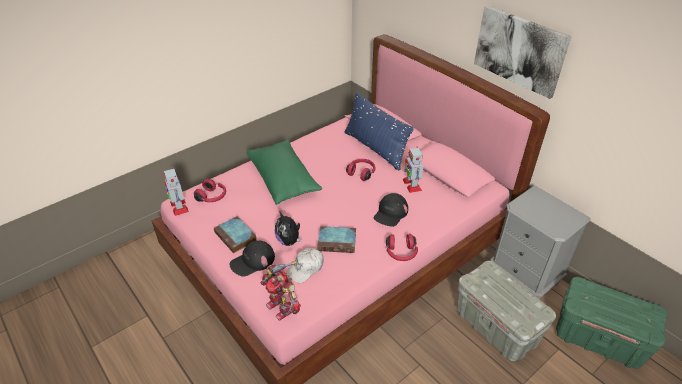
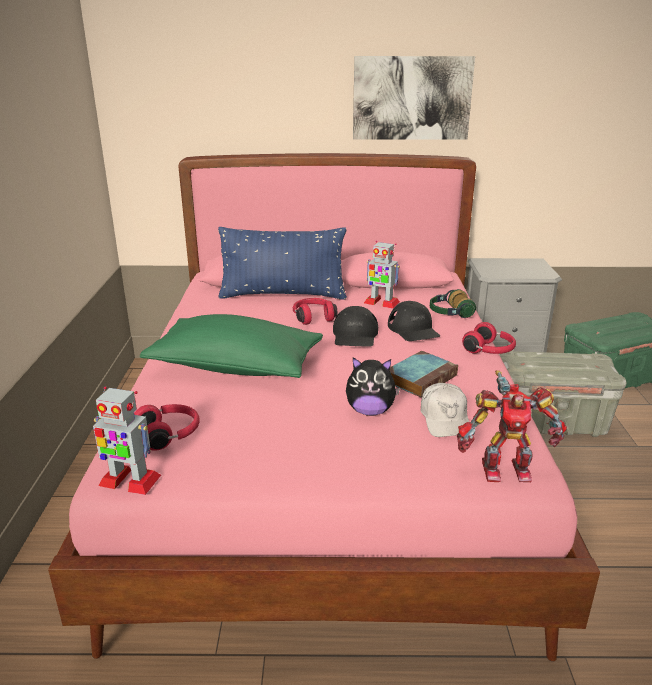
camera: 50 degrees left, 15 degrees down
book [214,216,257,253] -> none
black cap [230,241,275,277] -> black cap moved to [333,306,378,347]
none -> headphones [430,289,476,318]

